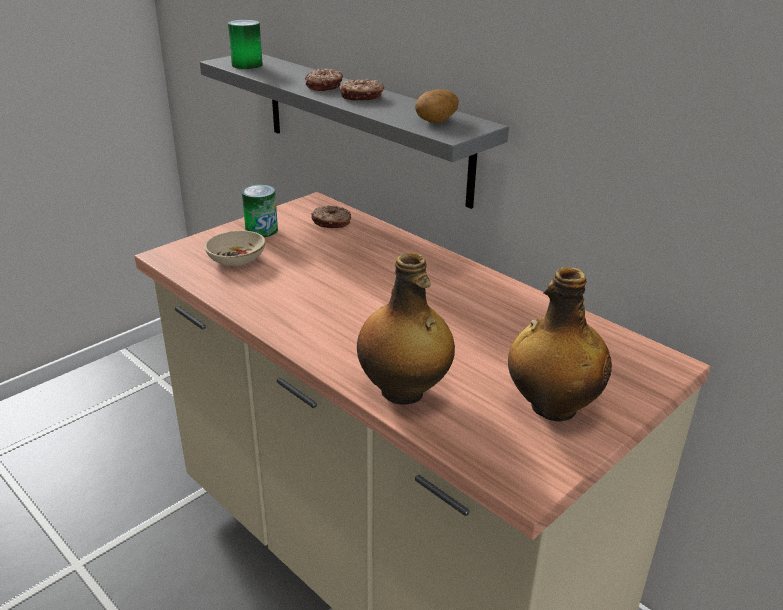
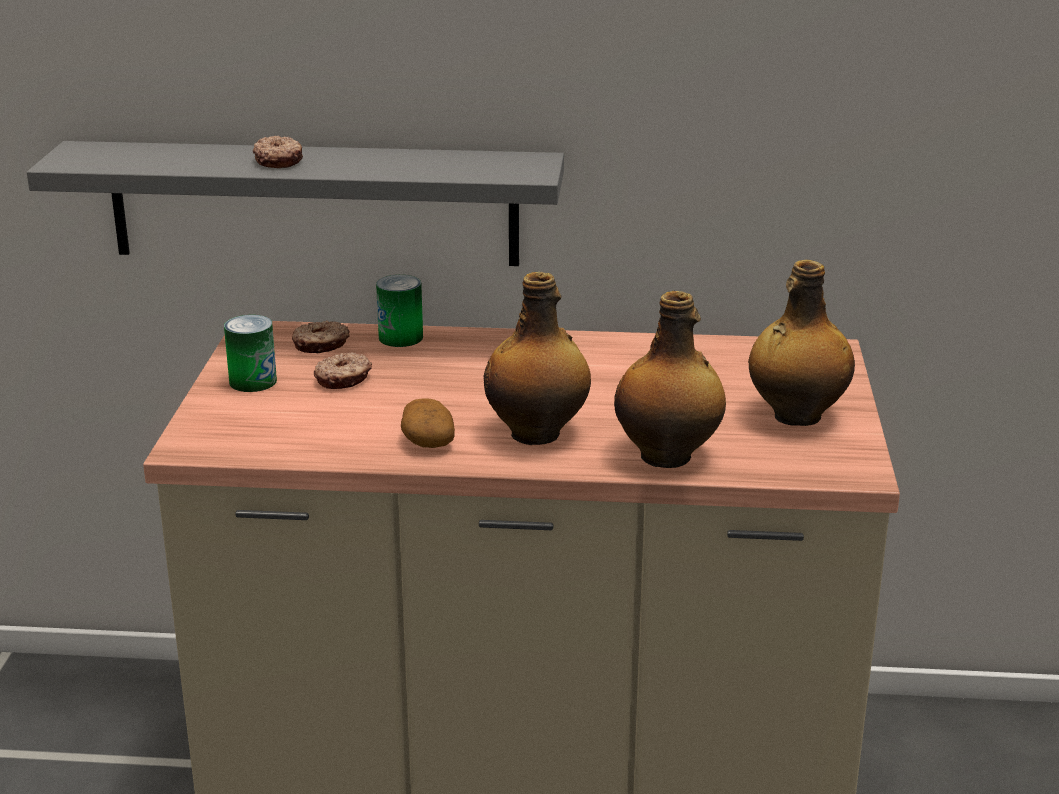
camera: 40 degrees left, 5 degrees down
beige bowl [205,230,265,266] -> none
can [228,20,263,69] -> can moved to [376,275,423,347]
donut [340,79,384,101] -> donut moved to [314,353,372,389]
potato [415,89,459,123] -> potato moved to [401,398,455,448]
none -> bottle [484,272,591,445]

